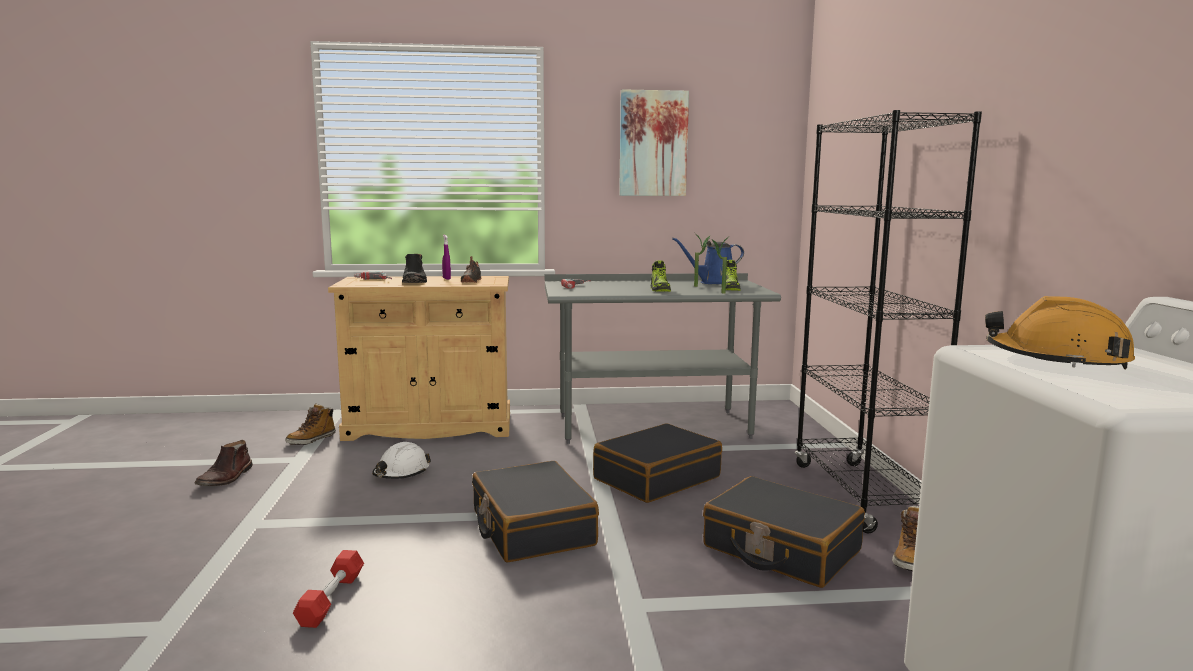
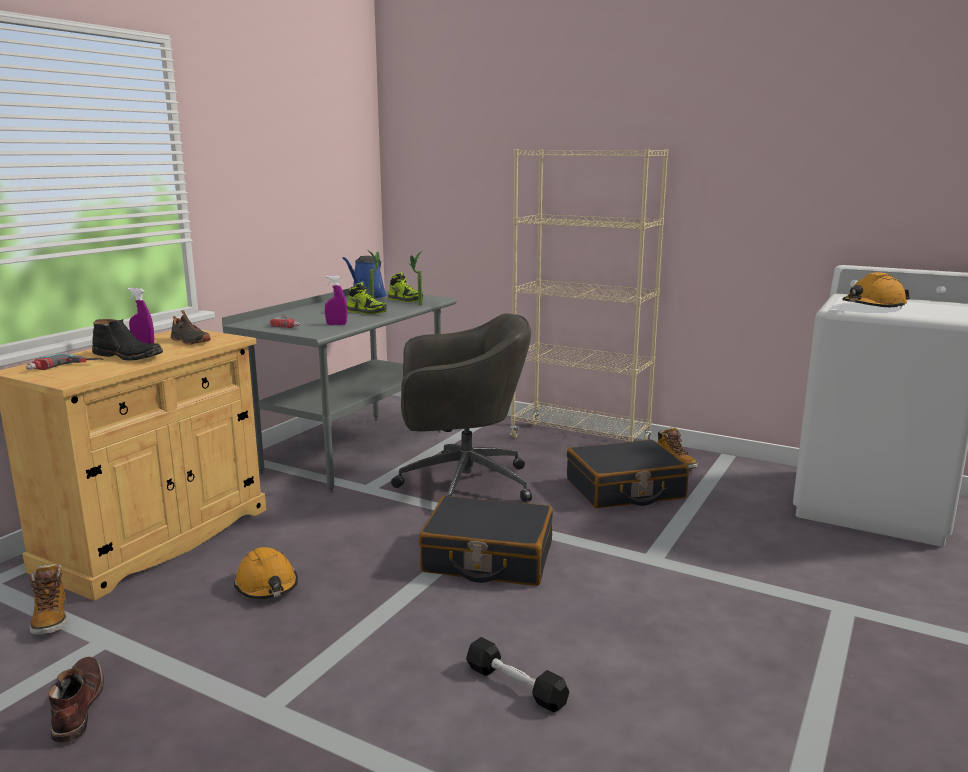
camera: 55 degrees left, 5 degrees up
brown boot [194,440,253,486] -> brown boot turned 150 degrees counterclockwise [49,657,104,743]
red dumbbell [293,550,364,628] -> black dumbbell [466,637,569,712]
white hard hat [372,442,431,479] -> orange hard hat [234,547,298,599]
black suitcase [593,423,722,503] -> grey office chair [391,313,532,502]
picture [619,89,689,196] -> none
black bookcase [795,110,982,534] -> beige bookcase [510,149,668,442]
none -> purple spray bottle [325,275,347,325]

